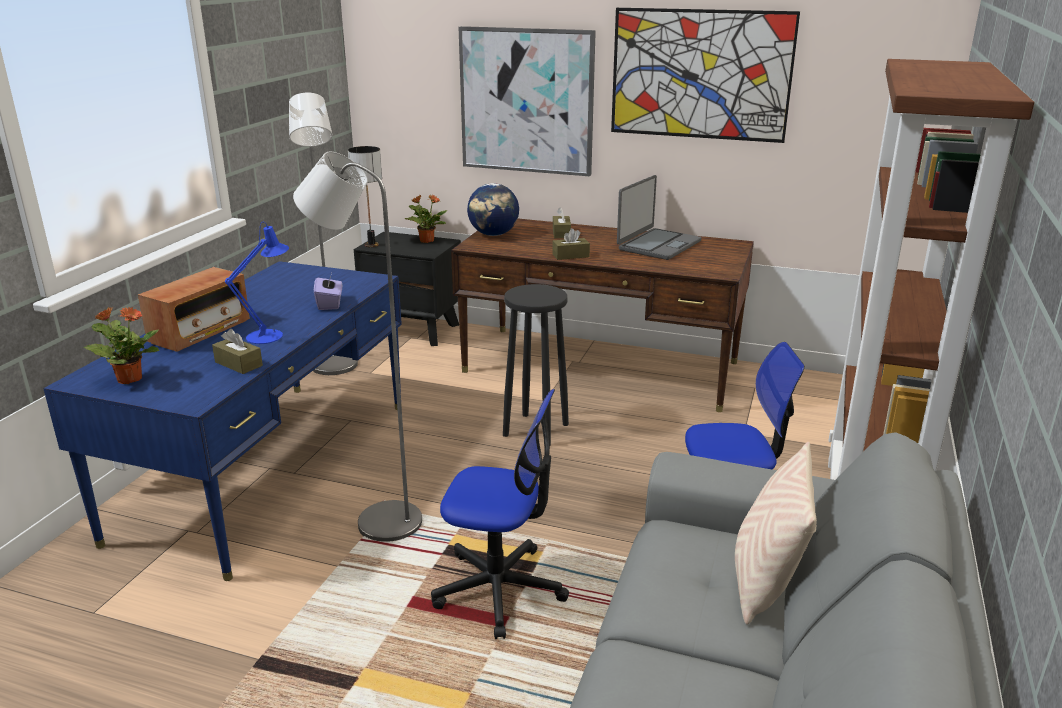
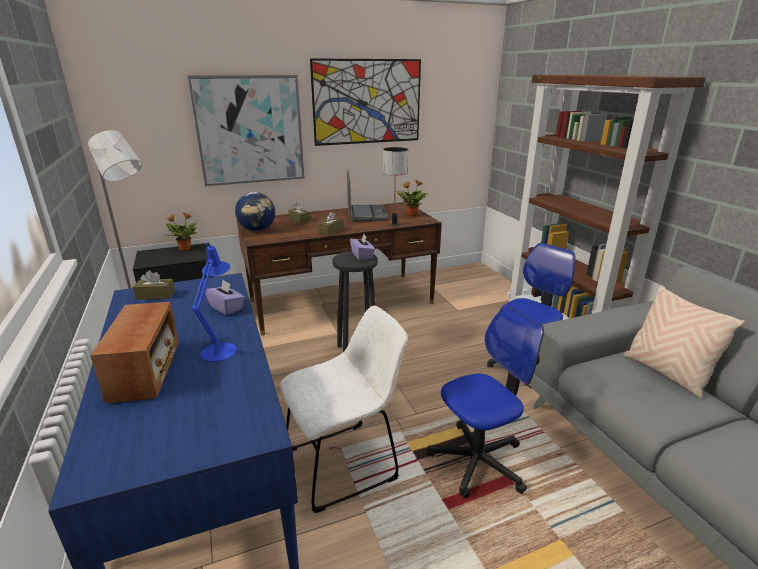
camera: 40 degrees left, 0 degrees up
potted plant [84,307,159,384] -> potted plant moved to [397,180,429,216]
brown tissue box [212,329,263,374] -> brown tissue box moved to [133,270,175,300]
grey floor lamp [293,152,422,542] -> white chair [280,306,408,513]
table lamp [348,146,382,247] -> table lamp moved to [383,147,408,226]
none -> purple tissue box [350,234,375,260]

